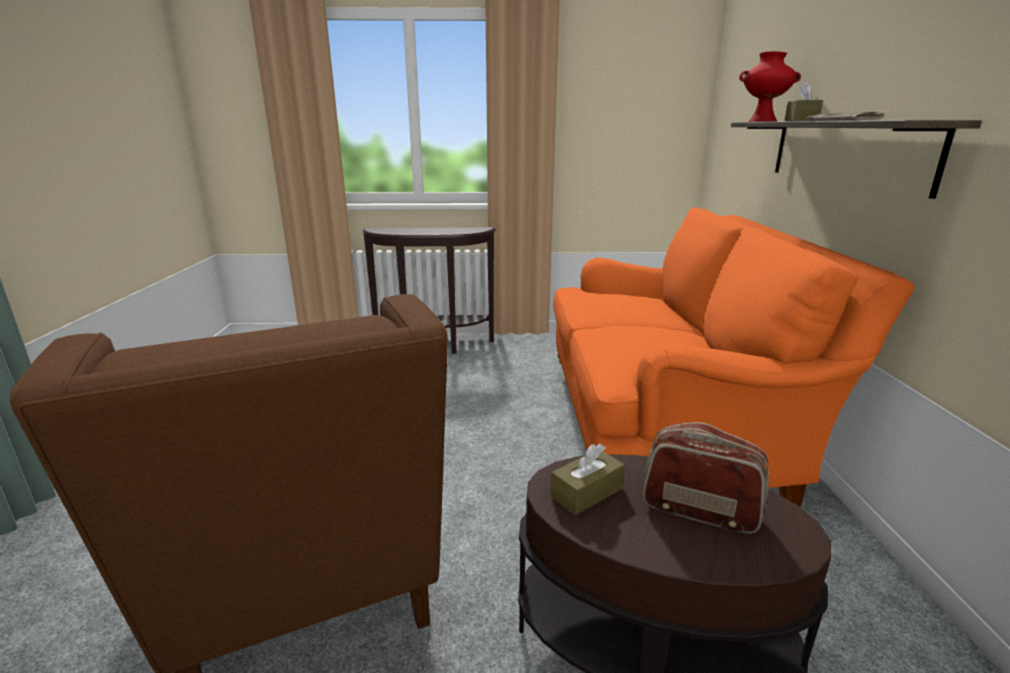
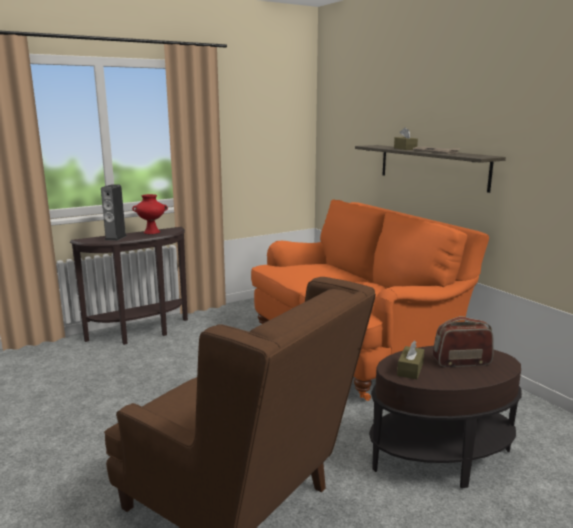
camera: 30 degrees left, 5 degrees down
red vase [739,51,801,122] -> red vase moved to [132,194,168,234]
none -> speaker [101,184,127,241]

